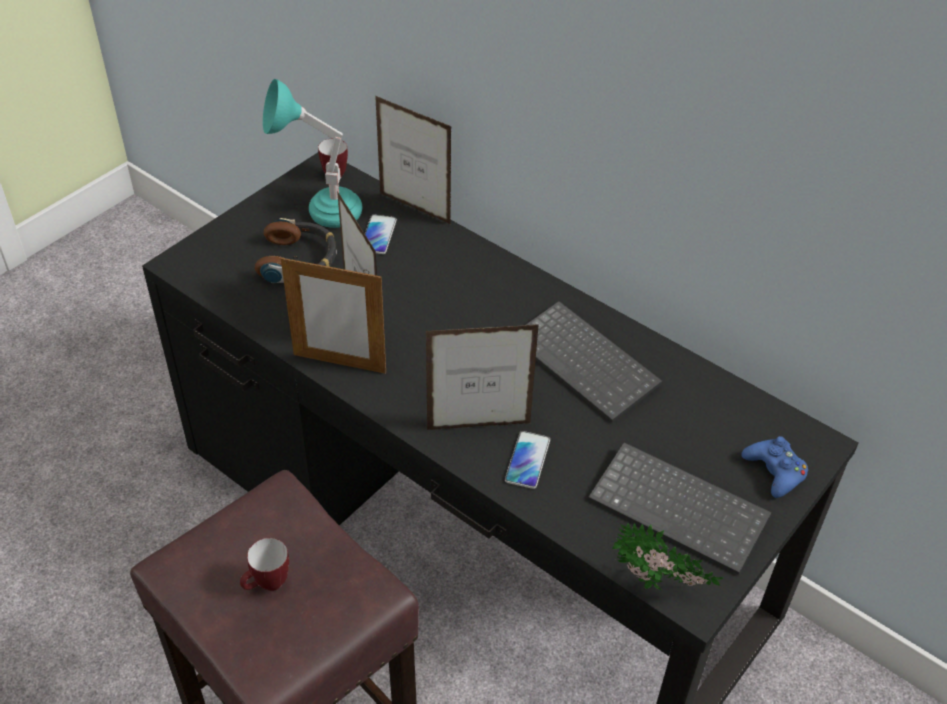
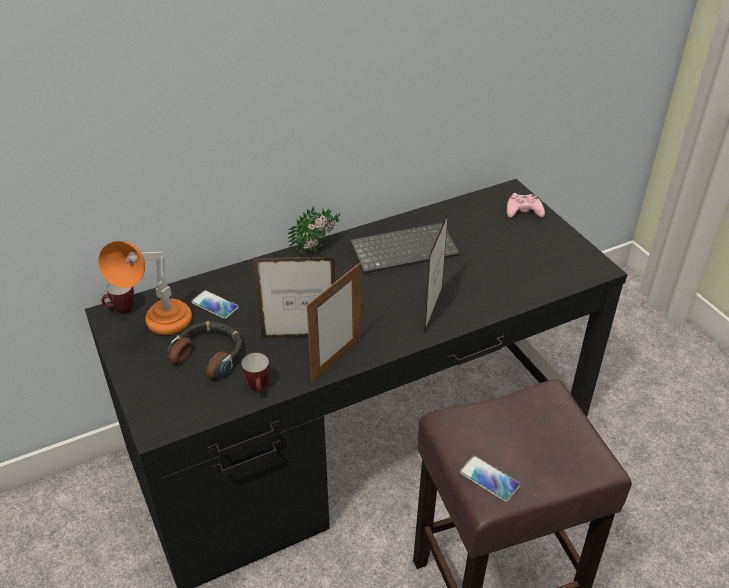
camera: 65 degrees left, 5 degrees down
mug [240,538,289,591] -> mug moved to [241,353,270,393]
turquoise table lamp [263,79,363,228] -> orange table lamp [98,241,192,335]
picture frame [375,96,452,225] -> none
phone [505,431,550,489] -> phone moved to [460,456,520,502]
keyboard [588,442,771,575] -> none
potted plant [612,523,724,590] -> potted plant moved to [288,206,340,255]
blue game controller [741,436,808,498] -> pink game controller [507,193,545,217]

